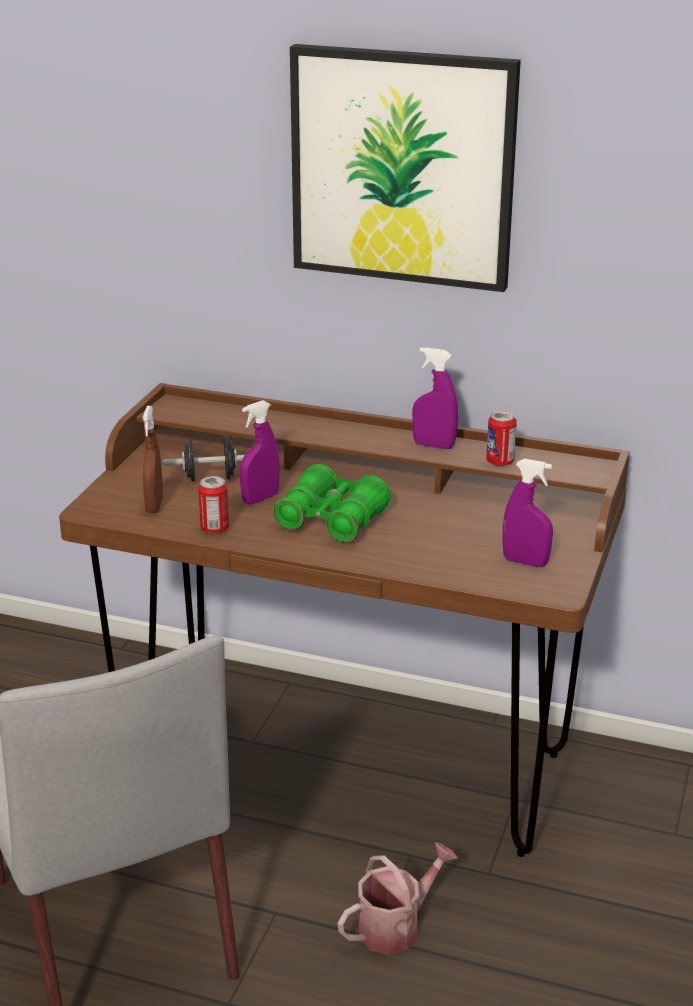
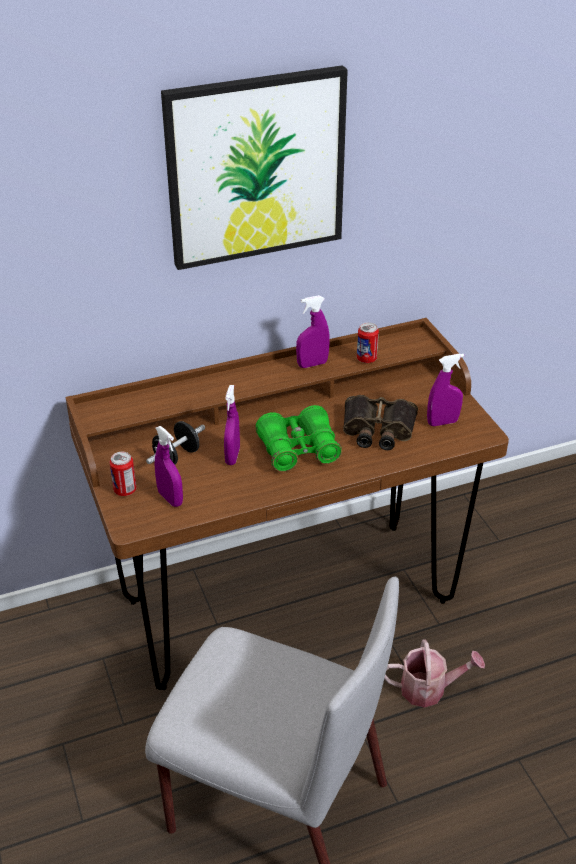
camera: 40 degrees left, 10 degrees up
brown spray bottle [143,406,163,513] -> purple spray bottle [155,426,183,507]
can [198,476,229,534] -> can moved to [110,452,137,496]
watering can [338,843,459,954] -> watering can turned 75 degrees clockwise [384,639,485,708]
none -> binoculars [343,395,418,450]

